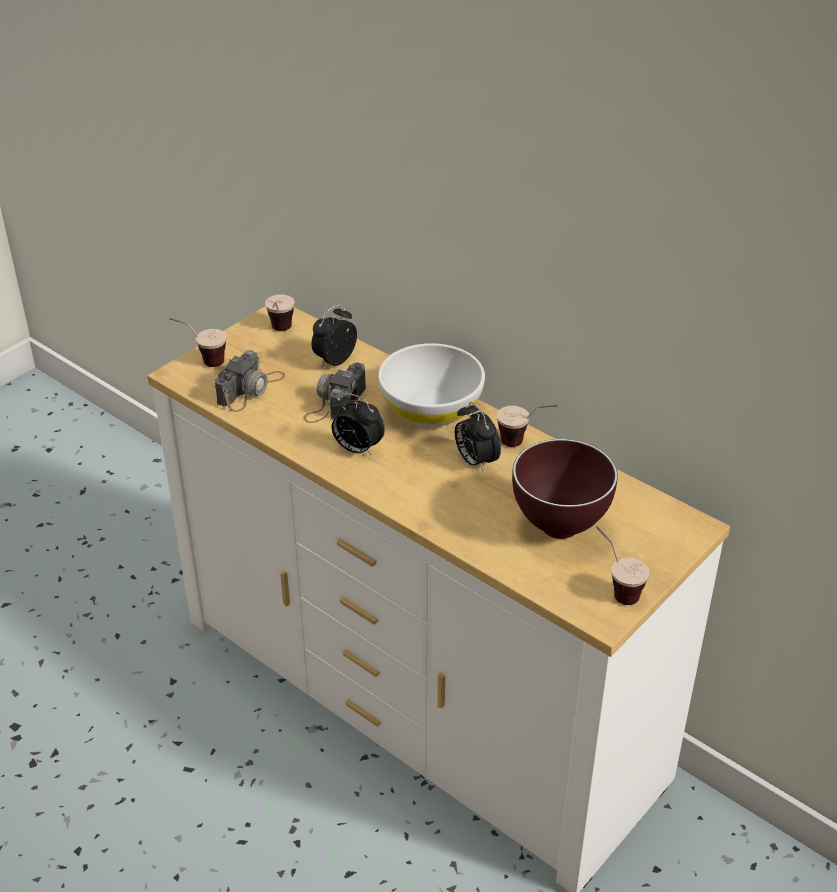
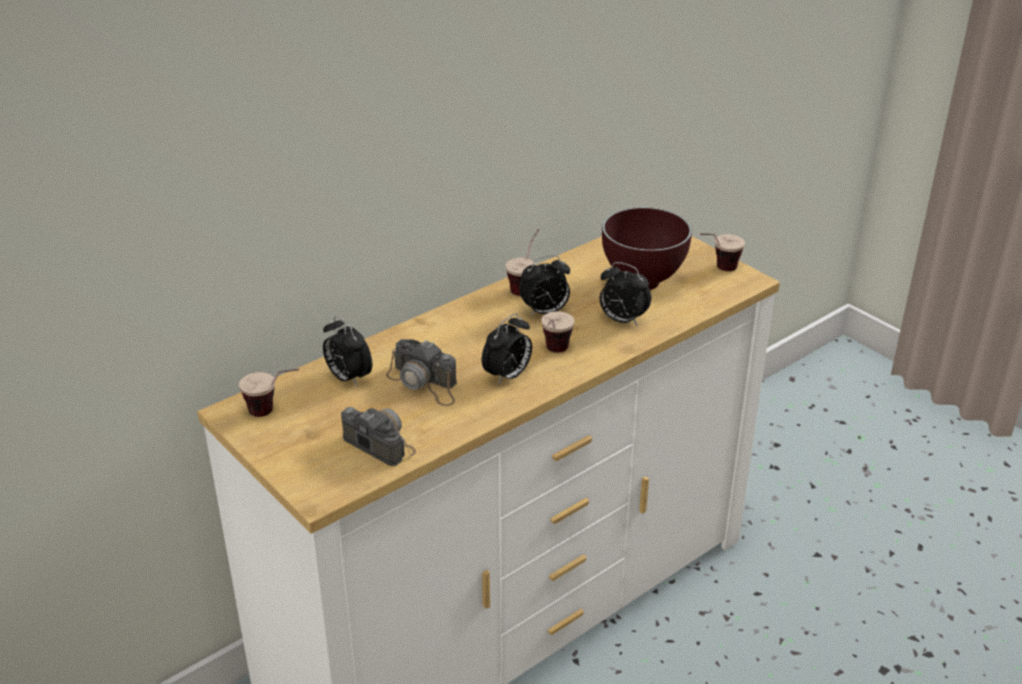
camera: 80 degrees left, 5 degrees down
cup [169,317,226,367] -> cup moved to [541,311,574,353]
white bowl [378,343,485,427] -> none
none -> alarm clock [600,262,651,327]

